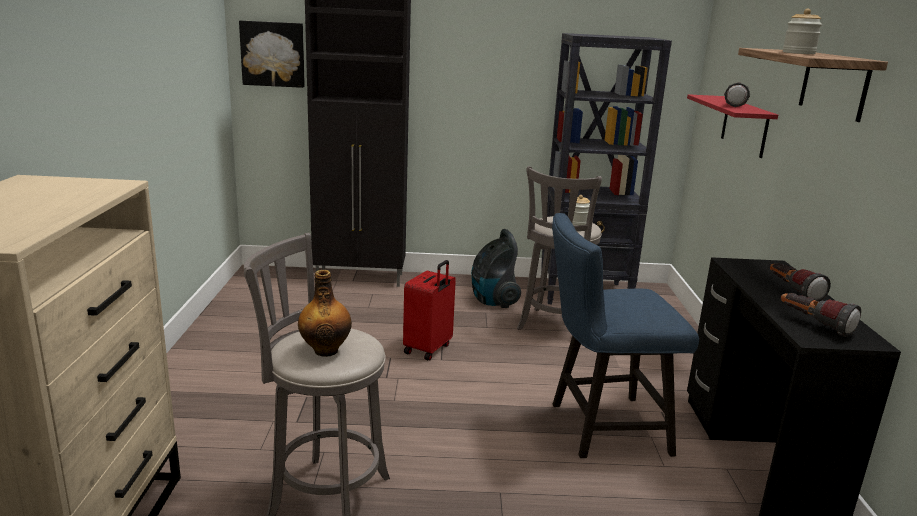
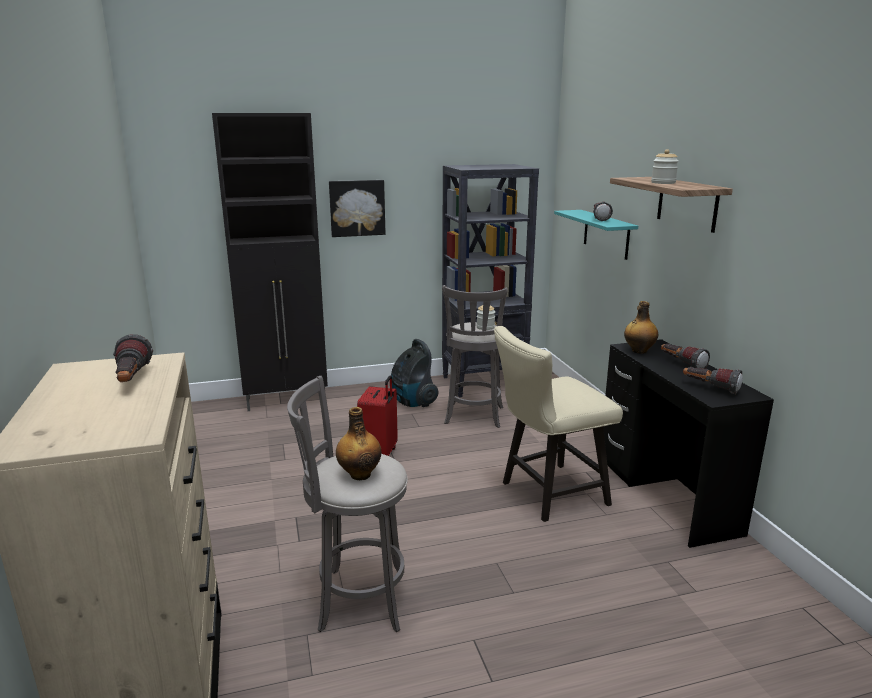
camera: 15 degrees left, 0 degrees up
picture [239,21,305,88] -> picture moved to [329,180,386,237]
blue chair [552,213,699,458] -> beige chair [494,326,623,522]
red shelf [687,94,778,158] -> turquoise shelf [554,210,638,260]
none -> flashlight [113,334,153,382]
none -> bottle [624,301,658,354]

